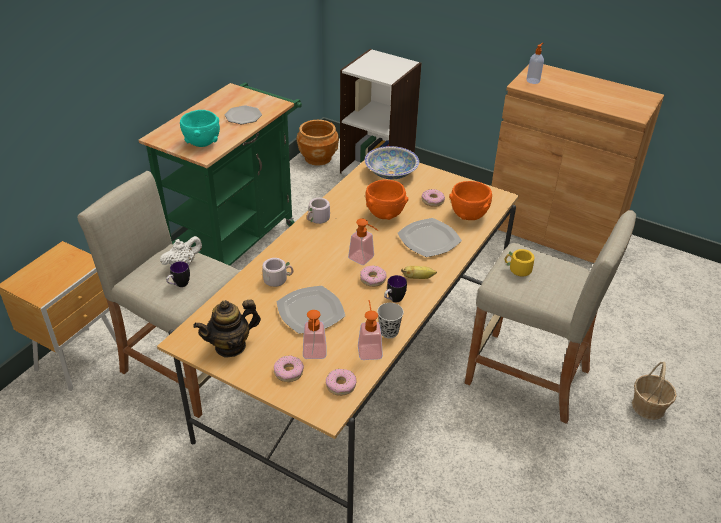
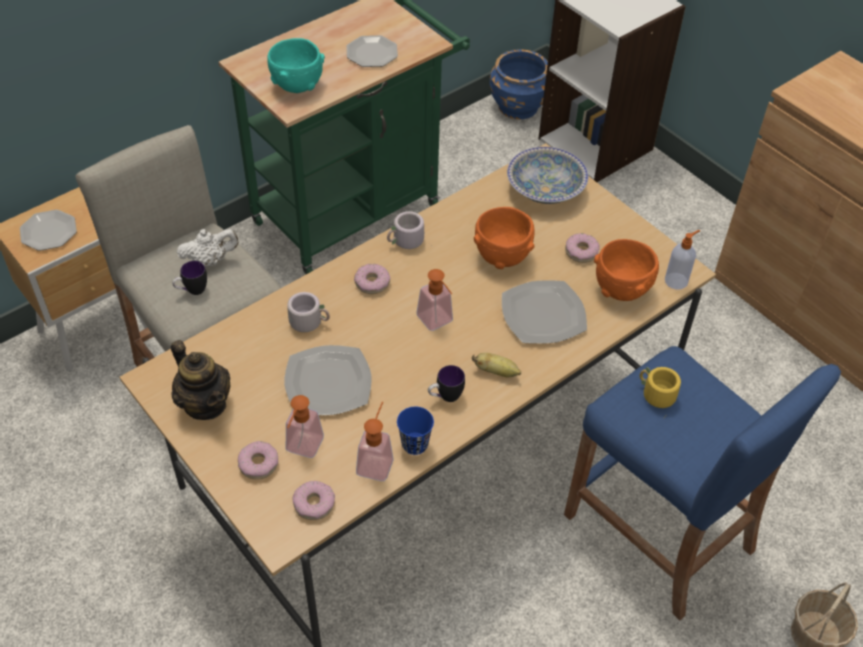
camera: 20 degrees right, 10 degrees up
teapot [193,300,261,358] -> teapot turned 120 degrees counterclockwise [171,340,230,420]
brown planter [297,120,339,165] -> blue planter [490,49,548,119]
donut [360,265,387,287] -> donut moved to [354,264,390,294]
black cup [377,303,404,339] -> blue cup [397,407,434,455]
beige stool [465,210,636,424] -> blue stool [564,346,841,620]
soap dispenser [526,43,544,84] -> soap dispenser moved to [665,230,700,289]
none -> plate [20,210,77,251]

